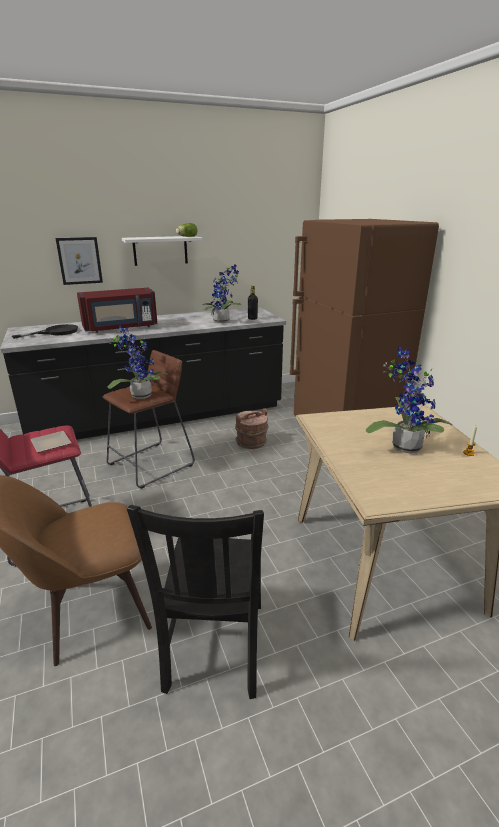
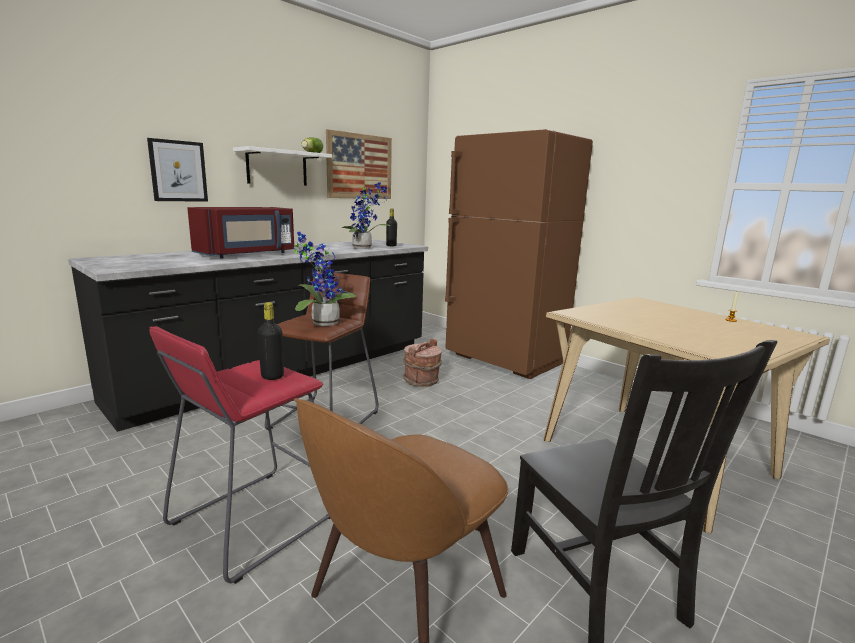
camera: 25 degrees left, 10 degrees down
black frying pan [12,324,78,339] -> none
plate [30,431,71,453] -> black bottle [257,302,284,380]
potted plant [366,347,453,454] -> none
none -> picture [326,129,392,199]

